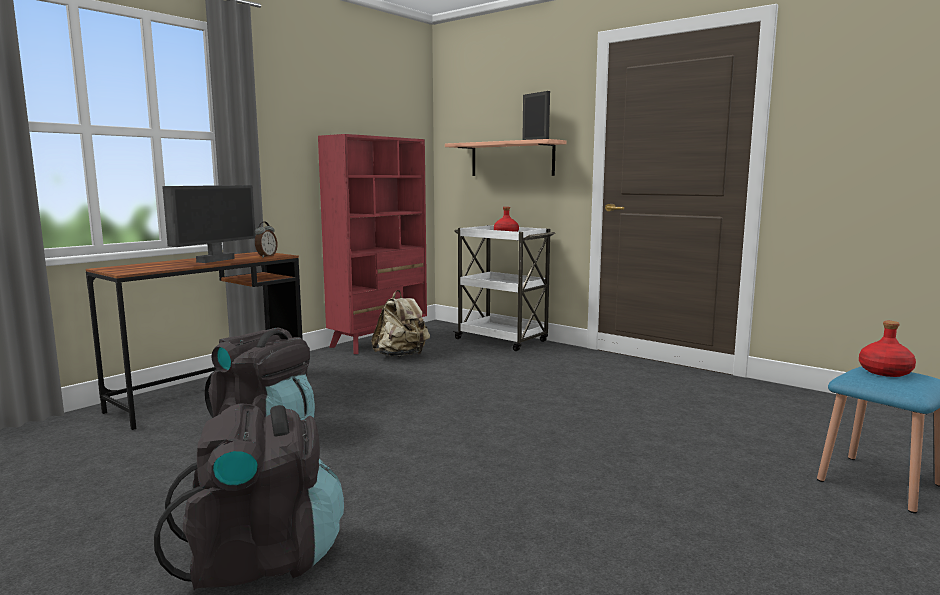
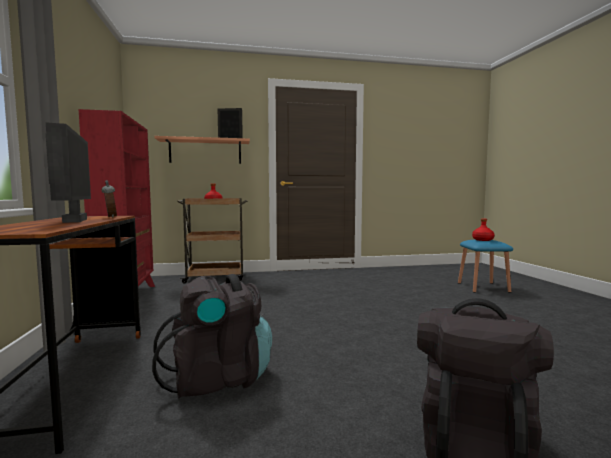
camera: 50 degrees left, 5 degrees down
beige backpack [371,290,430,357] -> none
white cart [453,225,555,351] -> brown cart [177,198,247,284]

